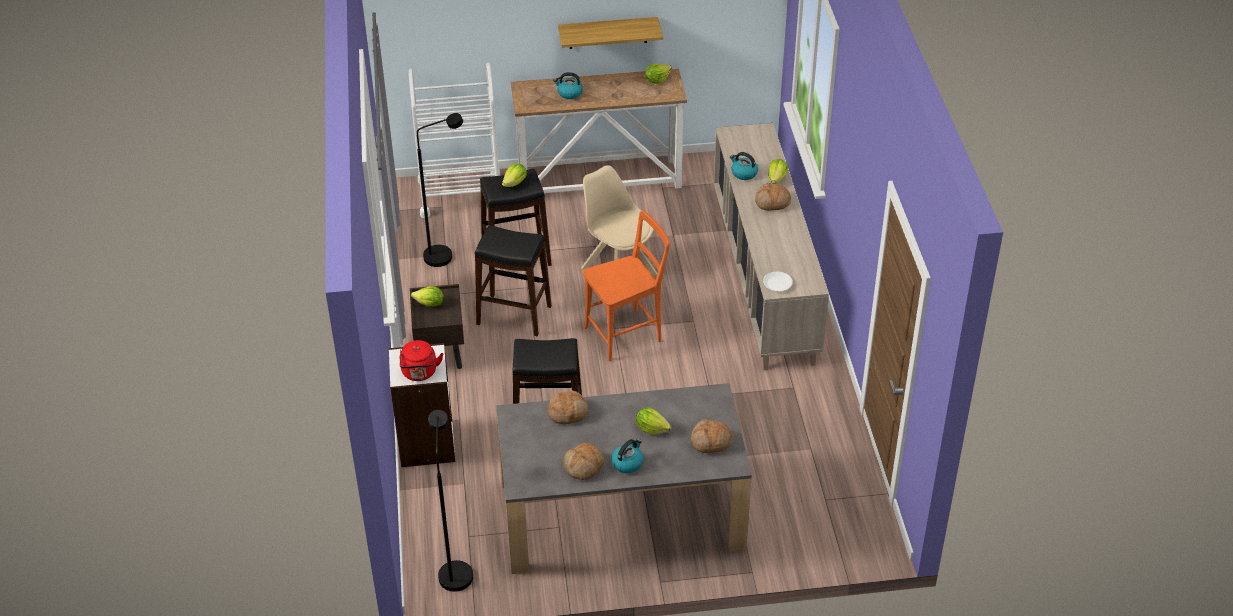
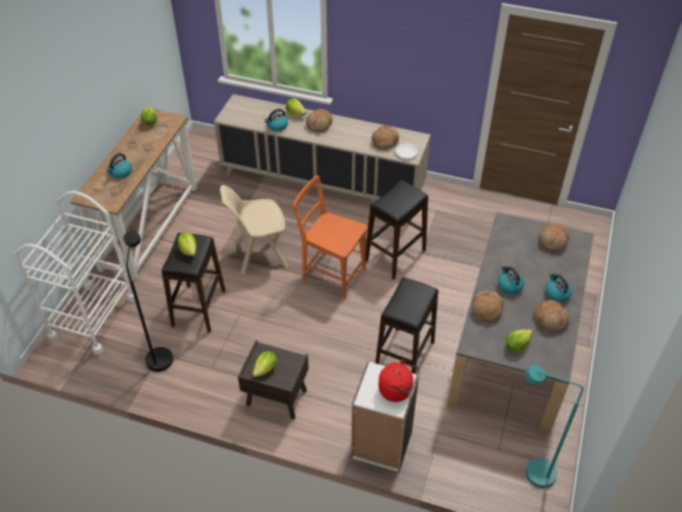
camera: 65 degrees left, 5 degrees up
black floor lamp [428,410,473,592] -> turquoise floor lamp [525,365,583,488]
black stool [475,225,552,337] -> black stool moved to [365,180,428,280]
shelf [558,17,663,49] -> none
orange chair [583,210,670,361] -> orange chair turned 60 degrees counterclockwise [293,175,367,299]
lettuce [636,407,671,434] -> lettuce moved to [506,329,533,352]
none -> bread [372,125,399,150]
none -> kettle [498,265,524,294]

